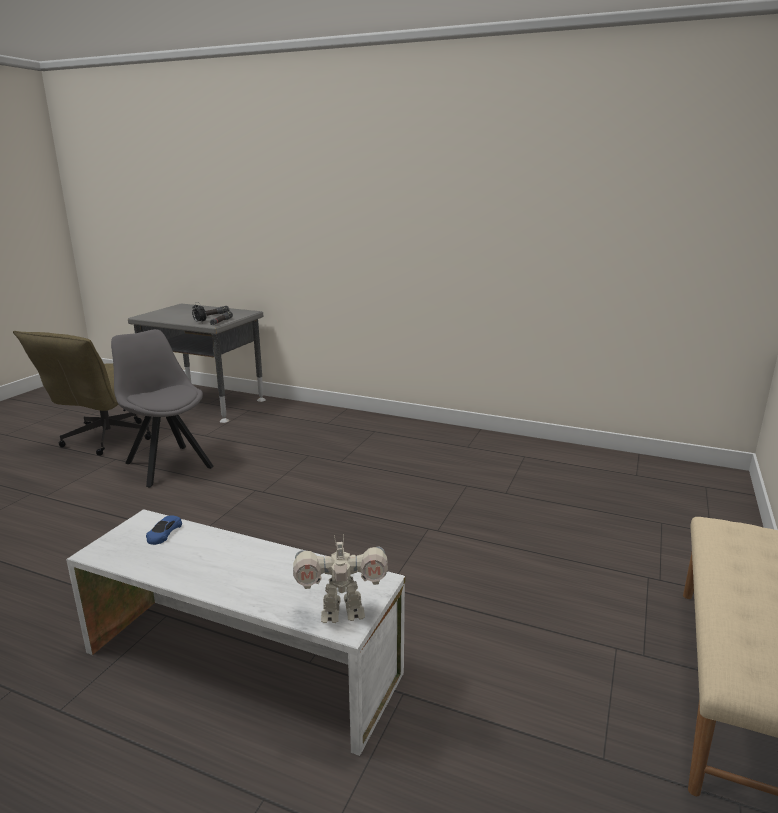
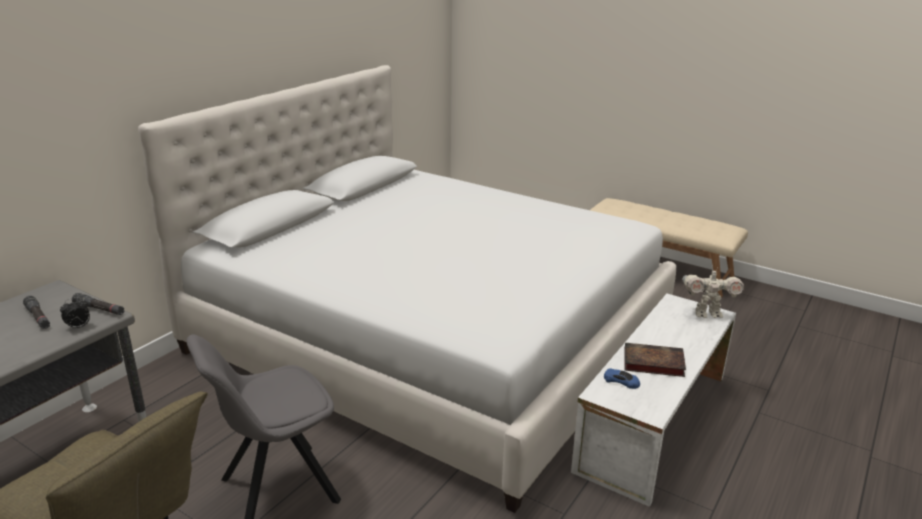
camera: 80 degrees left, 5 degrees up
toy robot [293,534,388,623] -> toy robot turned 90 degrees clockwise [682,266,744,318]
none -> white bed [138,65,676,513]
none -> book [624,343,686,377]

